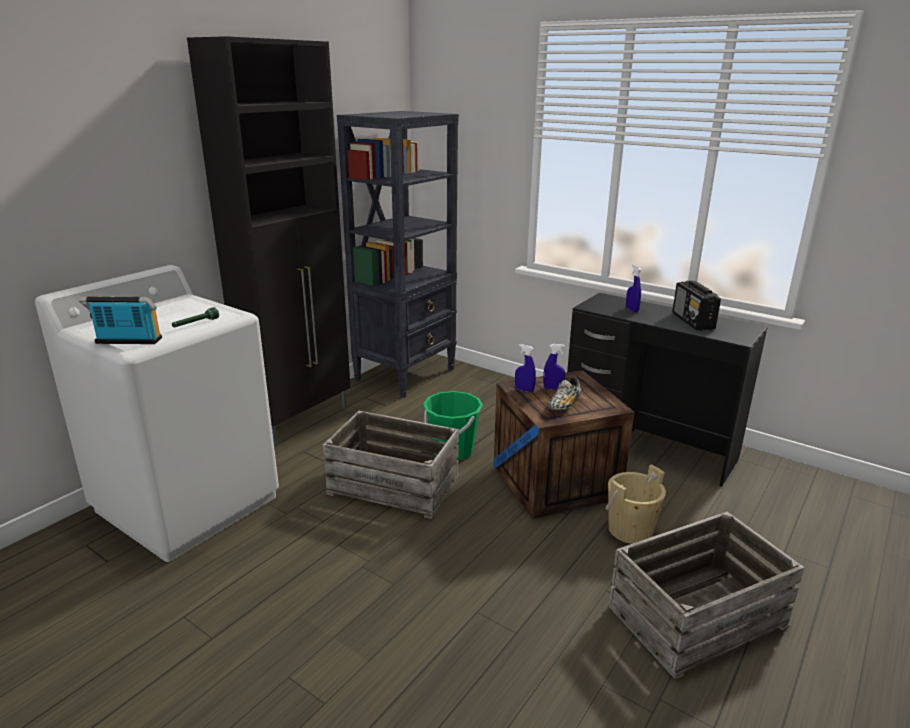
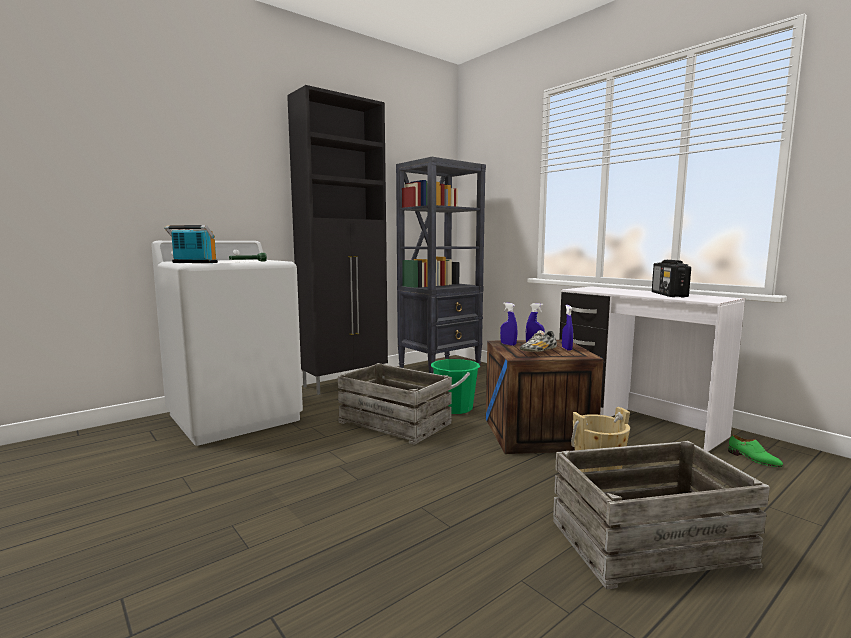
camera: 15 degrees right, 15 degrees down
black desk [567,293,768,487] -> white desk [559,286,745,452]
blue spray bottle [626,265,642,313] -> blue spray bottle moved to [562,305,573,351]
none -> green shoe [728,435,783,467]

